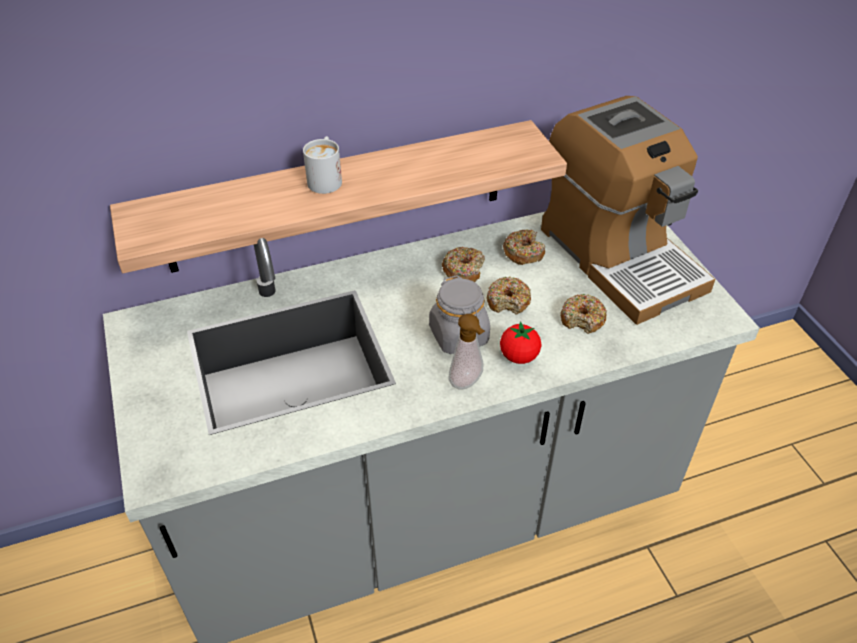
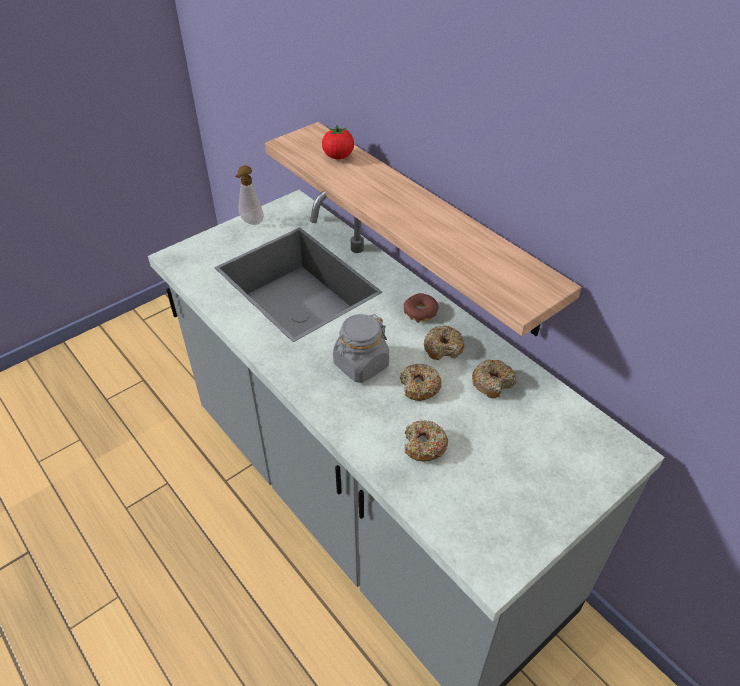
camera: 70 degrees right, 0 degrees up
white mug [303,136,342,194] -> none
soap dispenser [448,314,485,390] -> soap dispenser moved to [235,165,264,225]
tomato [500,321,541,364] -> tomato moved to [322,125,354,159]
coffee machine [541,96,715,325] -> none
none -> donut [404,293,439,323]

